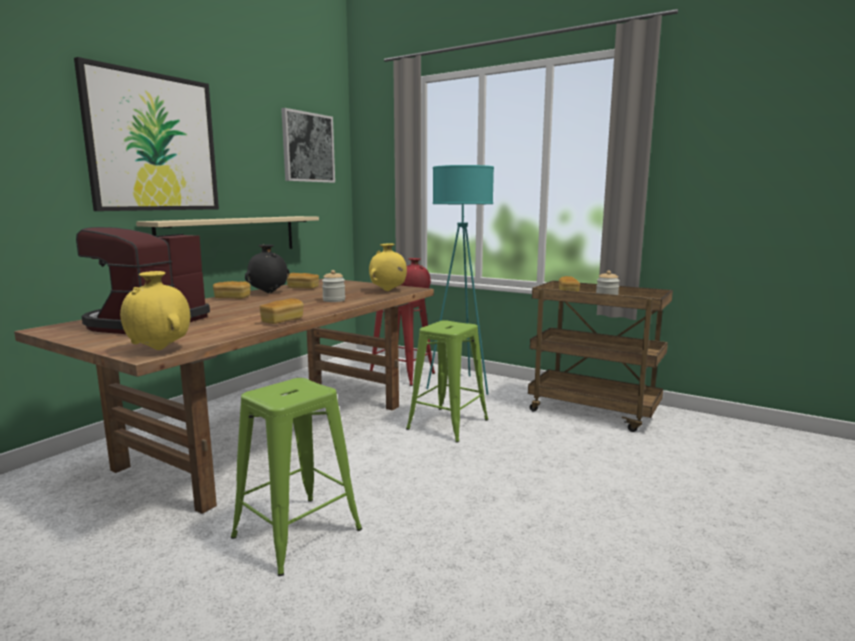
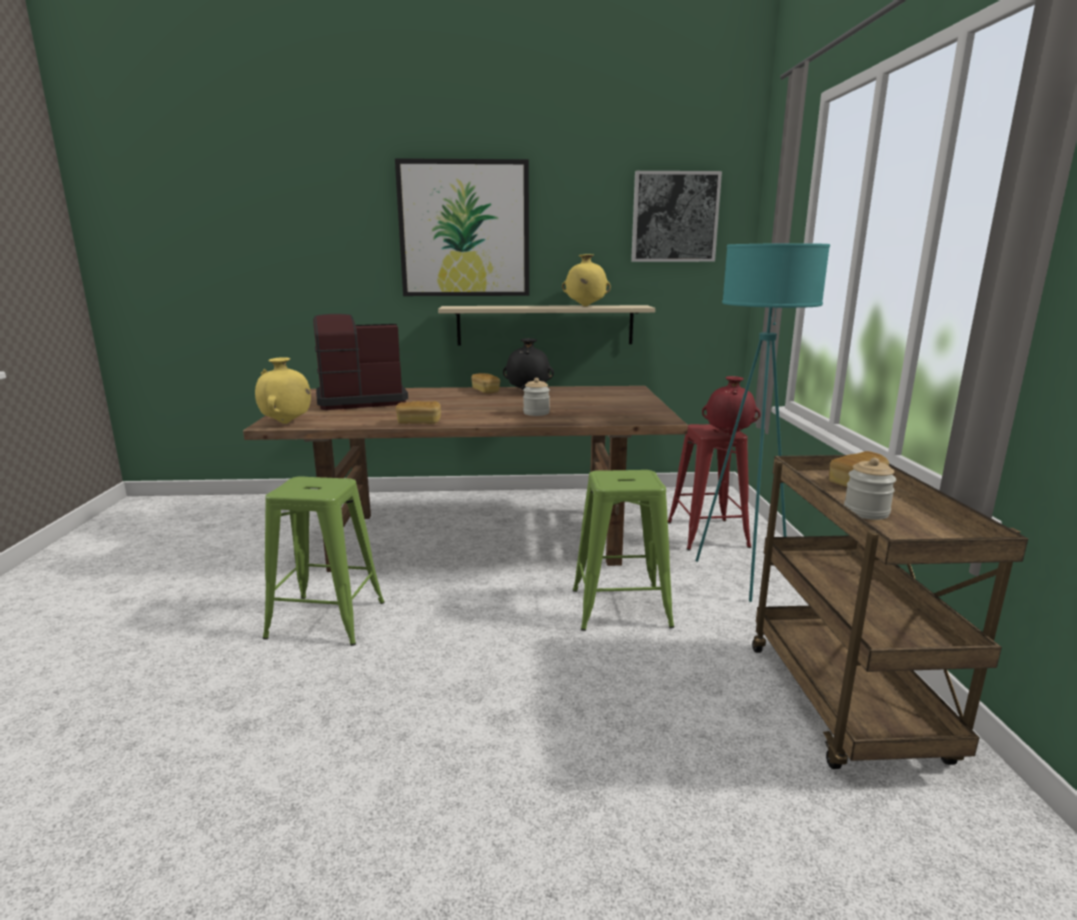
camera: 55 degrees right, 5 degrees up
bread [287,273,319,289] -> none
yellow vase [369,244,407,291] -> yellow vase moved to [562,254,611,307]

